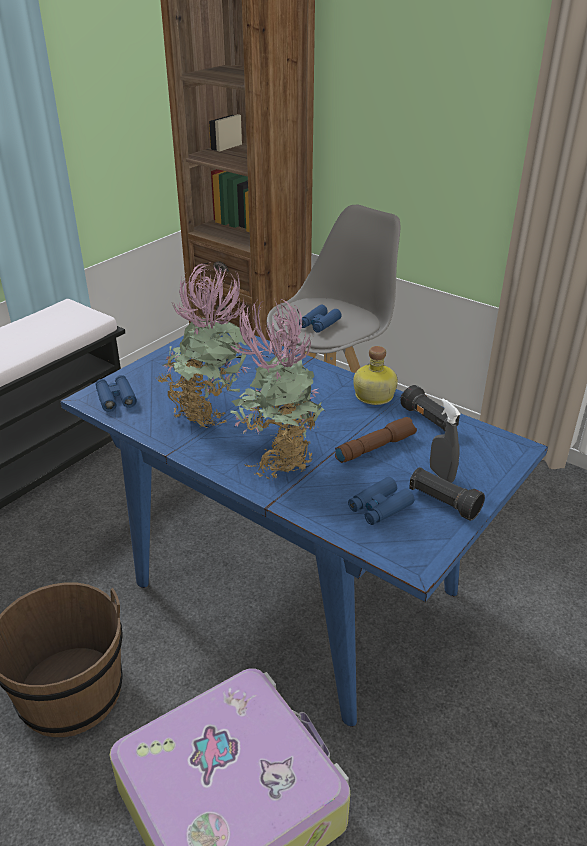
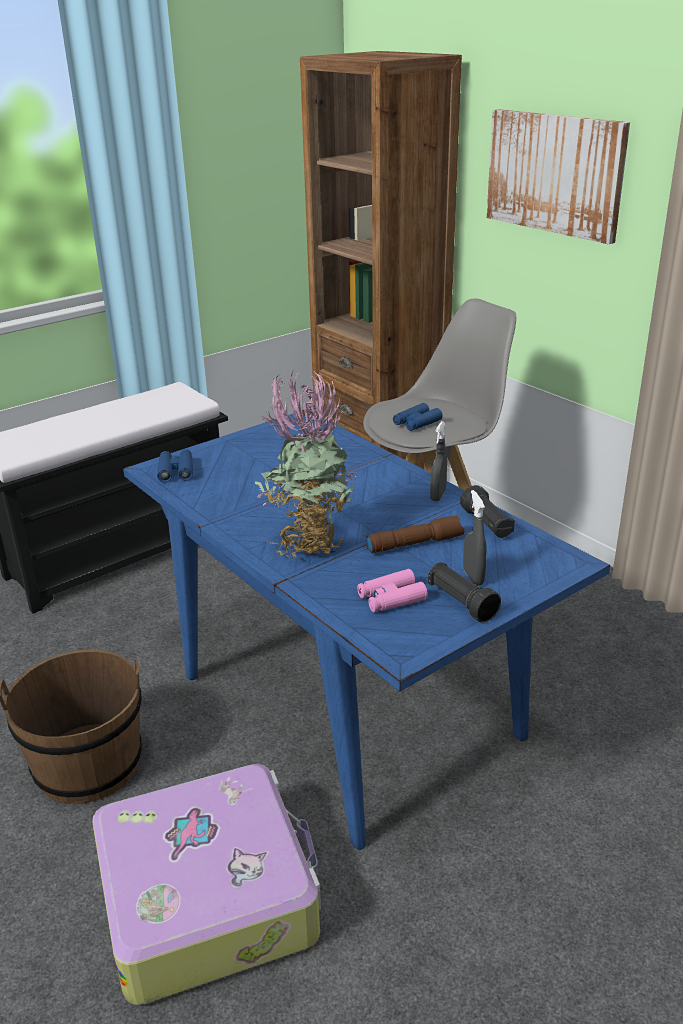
camera: 15 degrees right, 5 degrees down
potted plant [156,262,251,429] -> none
blue binoculars [348,477,415,525] -> pink binoculars [357,569,428,612]
bottle [353,346,398,405] -> grey spray bottle [430,421,447,501]
none -> picture [487,109,630,244]

